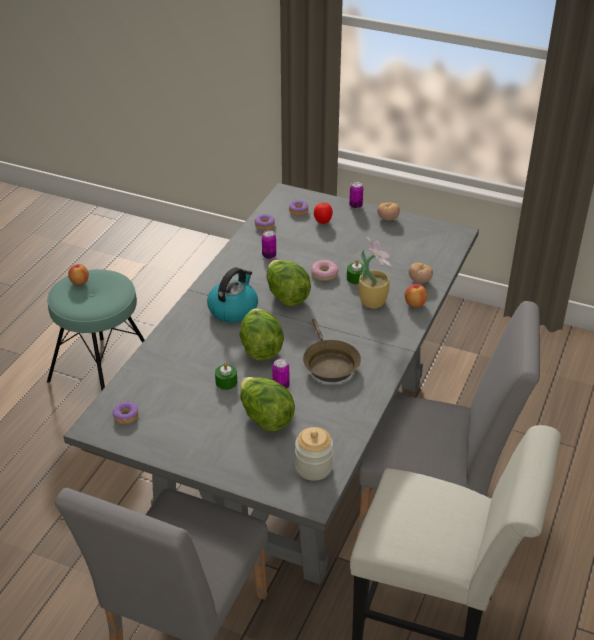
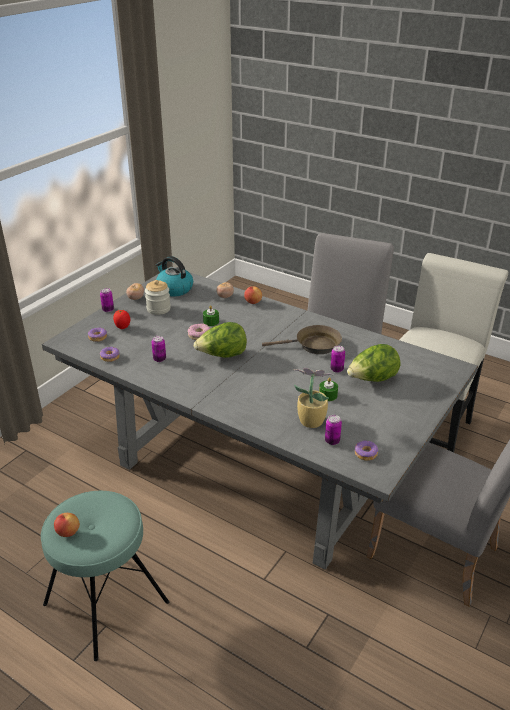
camera: 80 degrees left, 5 degrees down
kettle [207,267,258,323] -> kettle moved to [156,256,193,296]
lettuce [239,308,284,361] -> none
jar [295,427,333,481] -> jar moved to [145,280,171,315]
potted plant [358,237,392,308] -> potted plant moved to [293,368,334,428]
none -> can [325,415,342,445]

